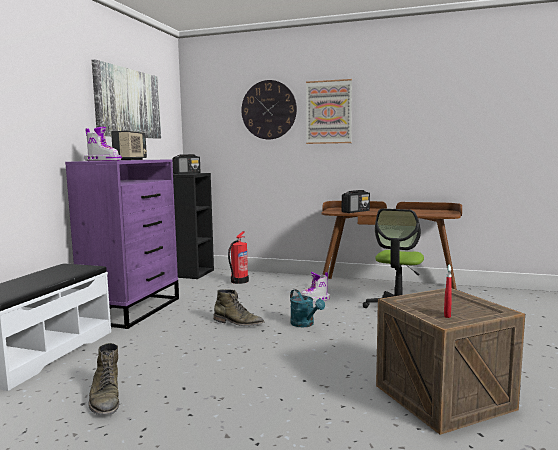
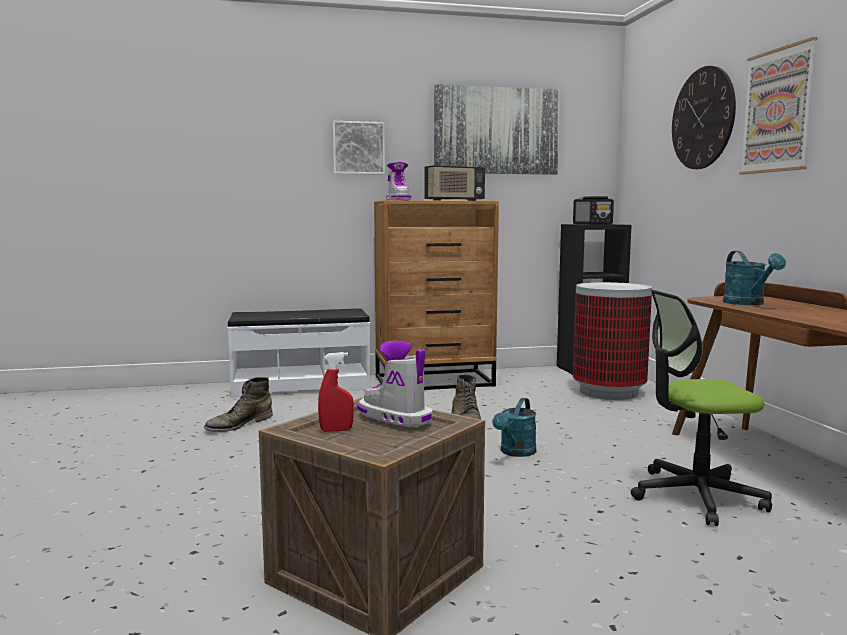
camera: 60 degrees right, 0 degrees up
purple dresser [65,160,179,329] -> brown dresser [374,200,499,390]
fire extinguisher [228,231,249,284] -> trash can [573,282,652,400]
boot [301,272,330,302] -> boot moved to [357,341,433,428]
radio [342,190,370,213] -> turquoise watering can [723,251,786,305]
none -> picture [333,121,385,175]

